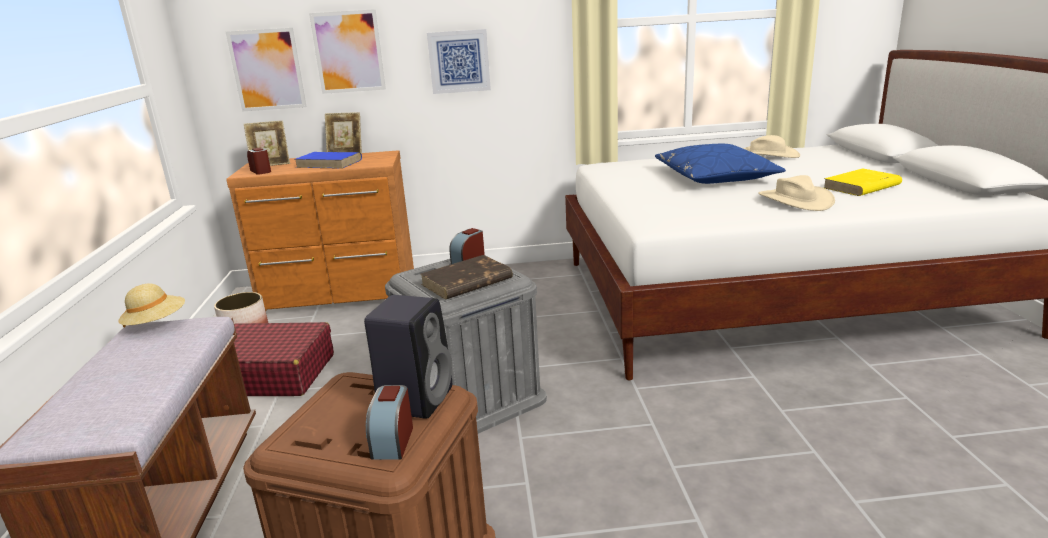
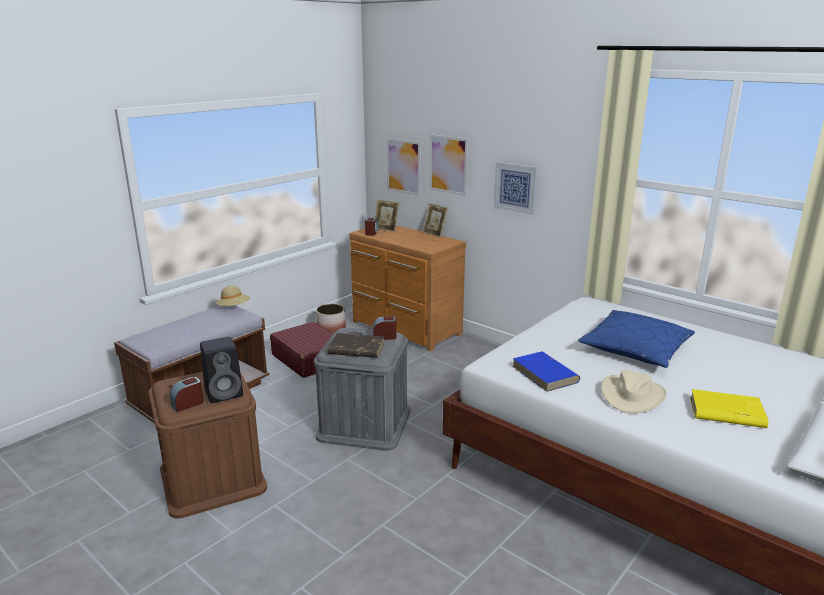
camera: 45 degrees right, 0 degrees up
blue book [296,152,362,169] -> blue book moved to [512,351,580,392]
beige hat [743,135,800,158] -> none

